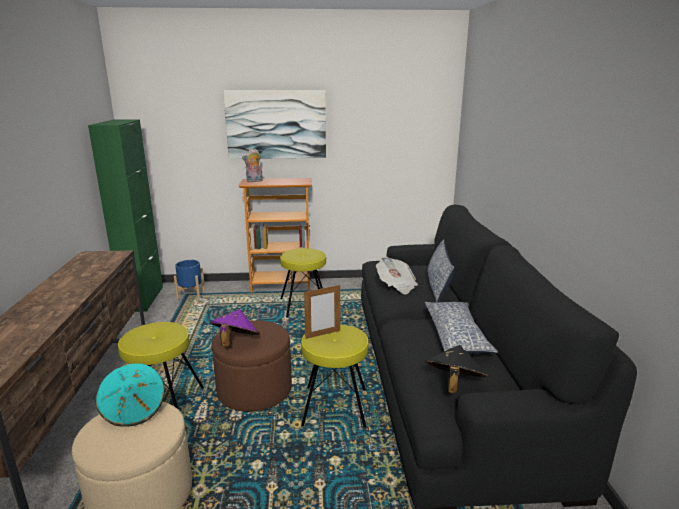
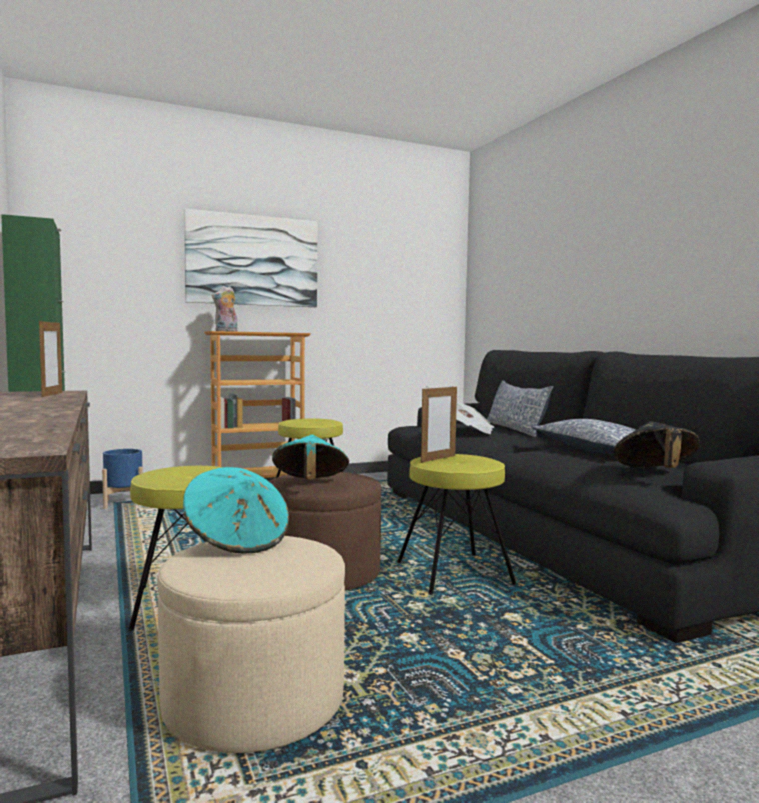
camera: 20 degrees left, 15 degrees down
purple hat [210,309,260,347] -> turquoise hat [272,435,349,480]
none -> picture frame [39,319,62,397]

